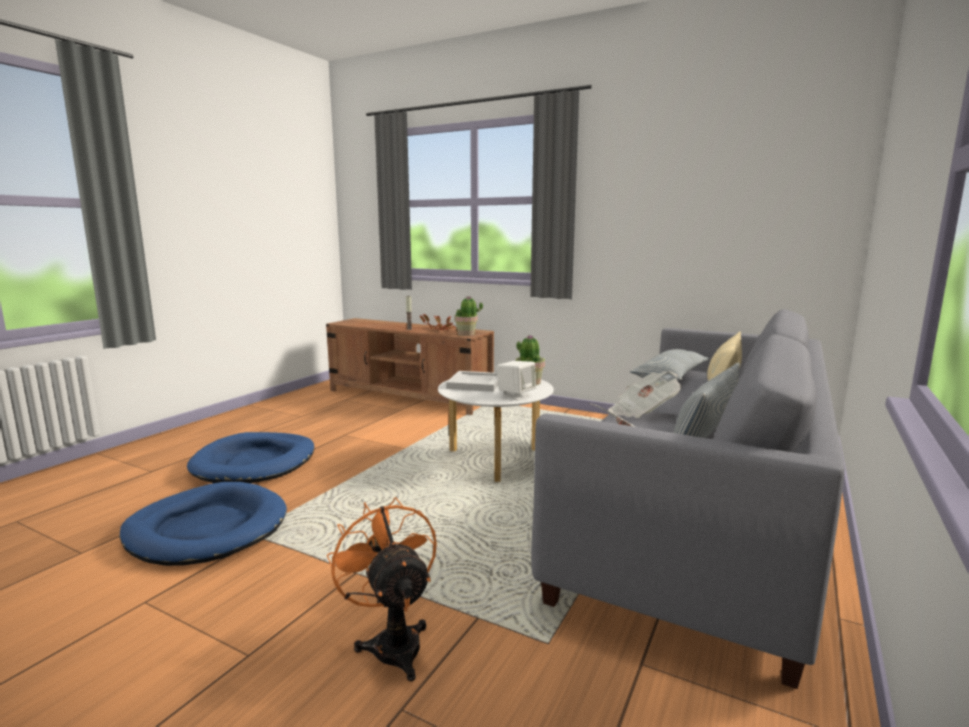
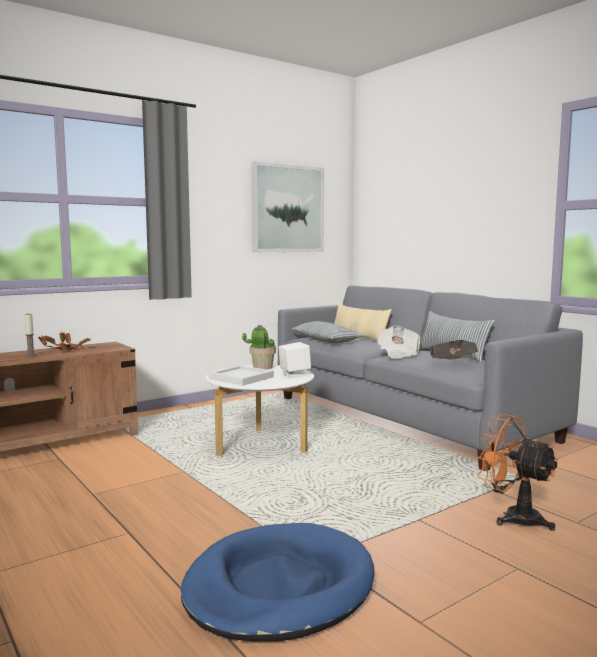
camera: 65 degrees left, 5 degrees down
blue dog bed [187,432,314,483] -> none
orange fan [327,497,437,681] -> orange fan turned 45 degrees clockwise [476,414,558,531]
potted plant [454,296,483,336] -> none
none -> picture [251,161,324,252]

